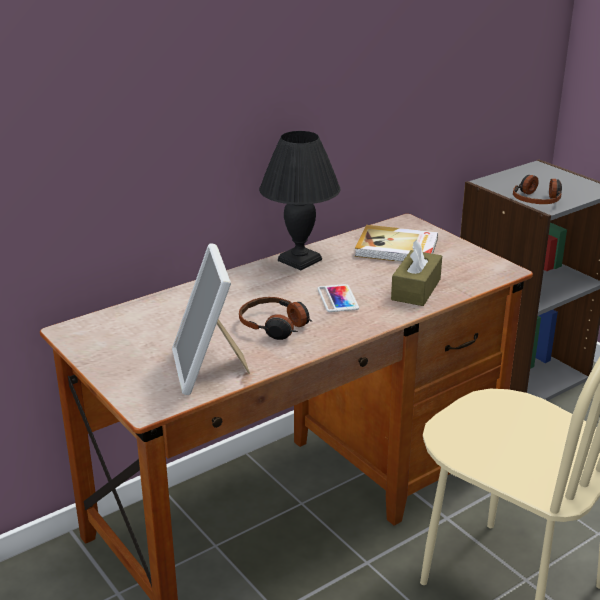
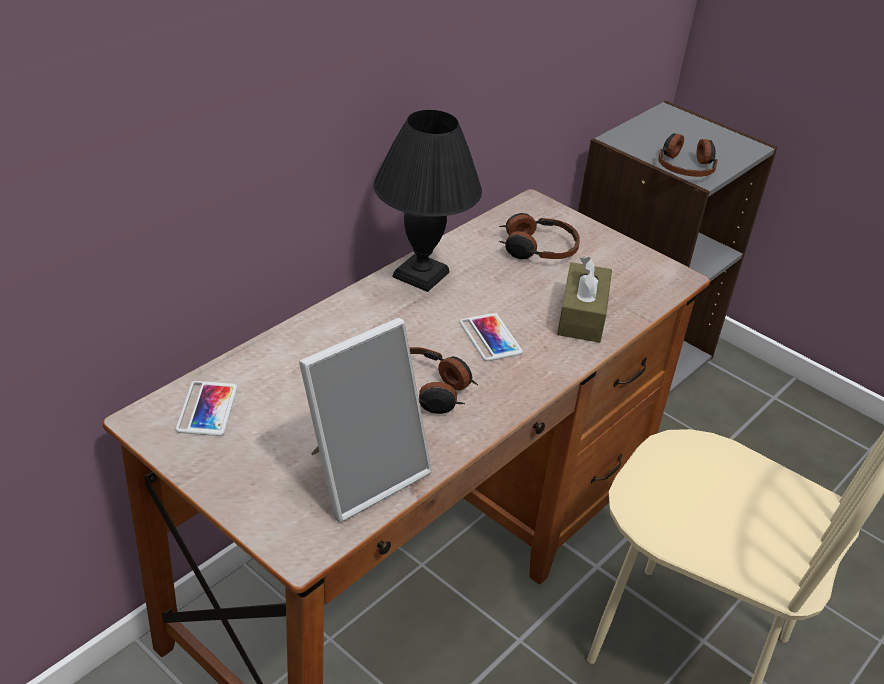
camera: 15 degrees left, 10 degrees up
picture frame [172,243,250,395] -> picture frame turned 105 degrees counterclockwise [299,318,432,522]
book [355,225,438,262] -> headphones [499,213,580,260]
none -> phone [176,381,237,436]

